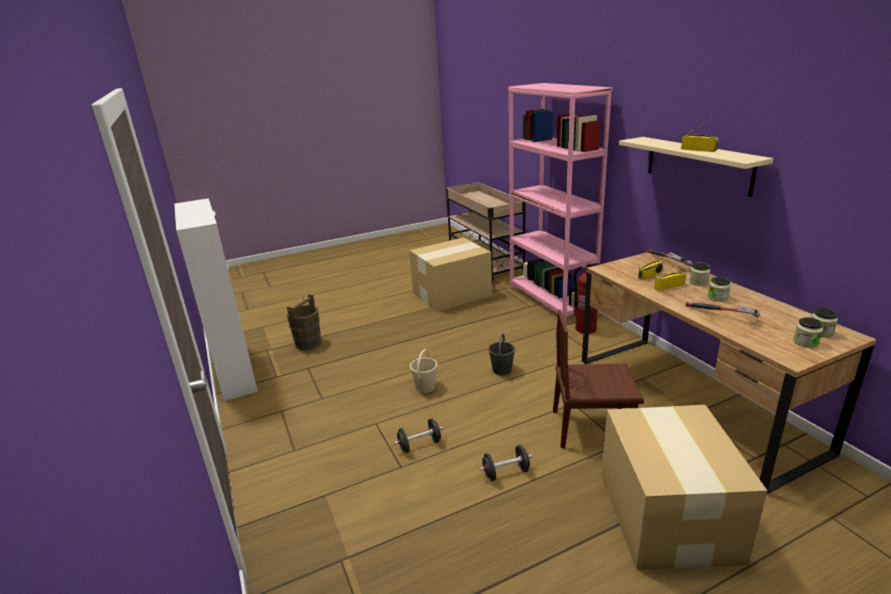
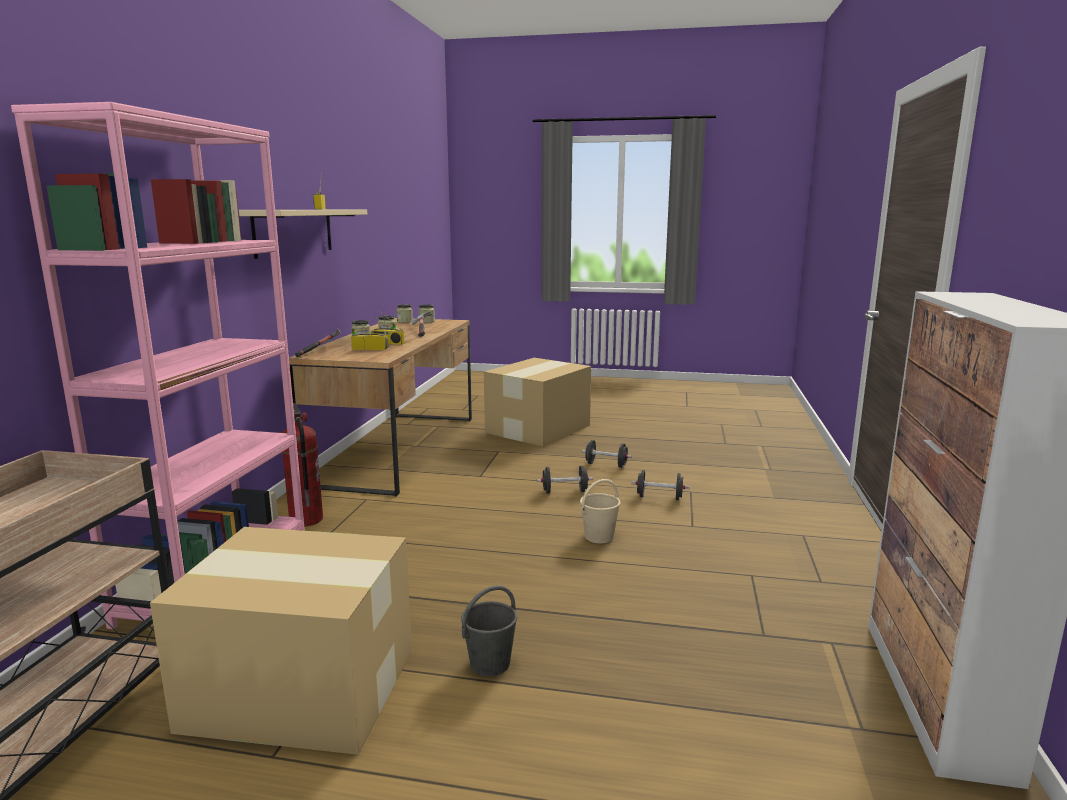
camera: 145 degrees left, 10 degrees down
brown bucket [287,294,321,350] -> none
grey bucket [488,333,515,375] -> grey bucket moved to [461,585,517,676]
brown chair [553,310,644,448] -> none
none -> black dumbbell [537,466,593,494]

